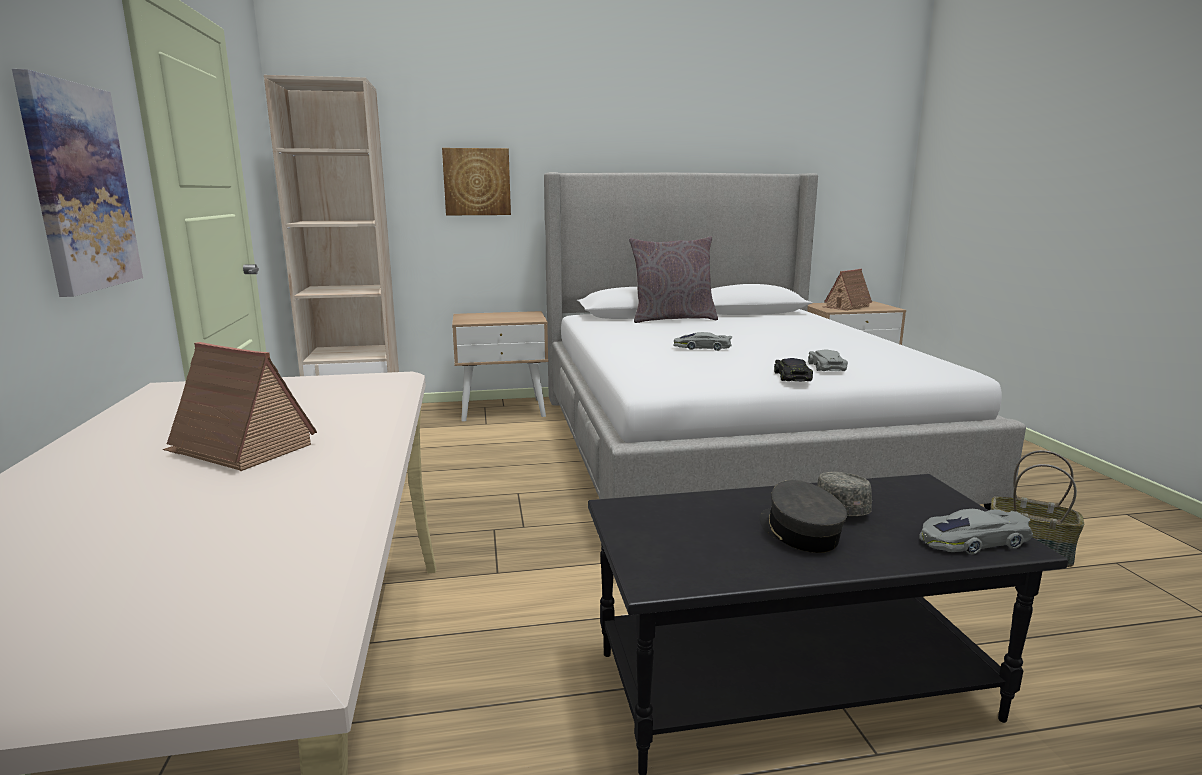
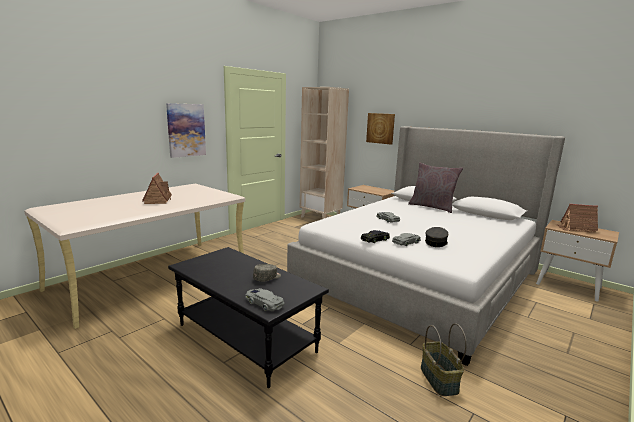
camera: 50 degrees right, 0 degrees up
grey cap [759,480,847,553] -> grey cap moved to [425,227,448,247]

